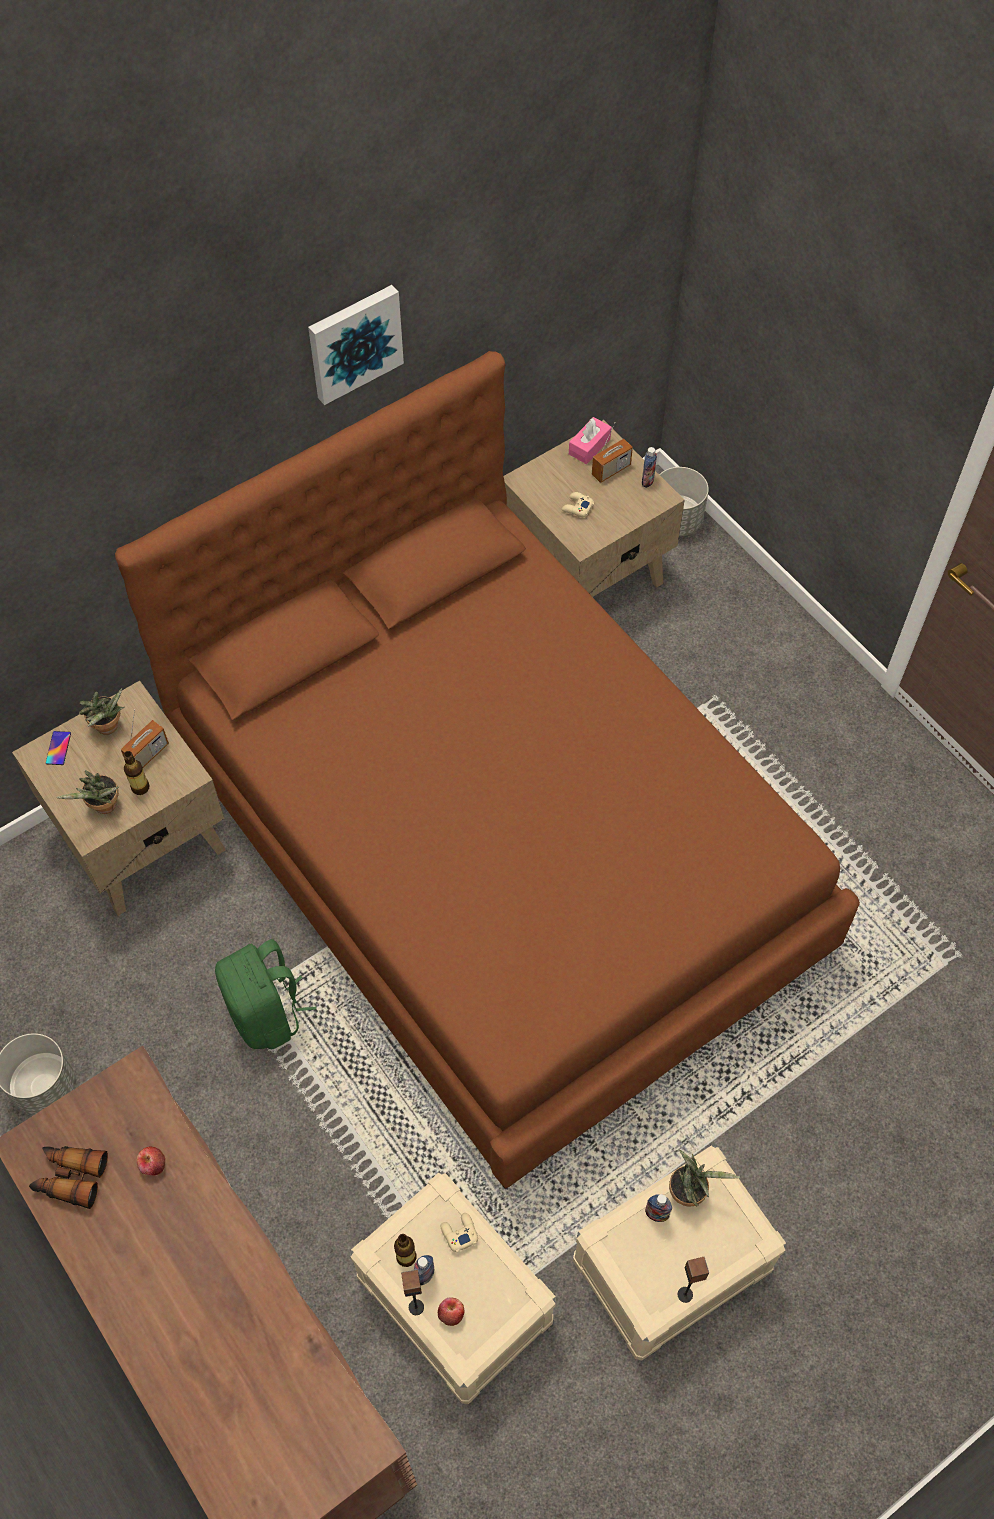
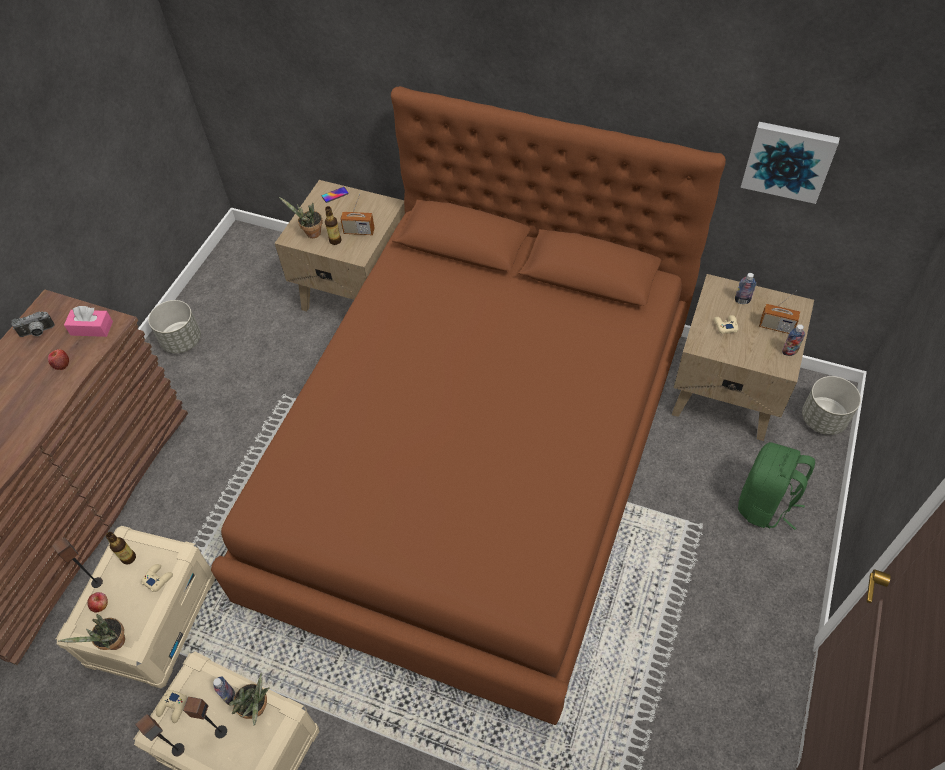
camera: 60 degrees right, 5 degrees down
binoculars [29,1146,108,1209] -> camera [11,312,55,337]
potted plant [79,688,124,735] -> potted plant moved to [59,614,125,650]
green backpack [215,939,317,1050] -> green backpack moved to [738,442,815,530]
picture [308,285,404,405] -> picture moved to [741,122,840,204]
bottle [414,1255,434,1286] -> bottle moved to [735,273,756,304]
pink tissue box [569,417,612,464] -> pink tissue box moved to [64,306,113,337]
none -> beige game controller [156,689,187,723]
none -> speaker [183,697,227,738]

